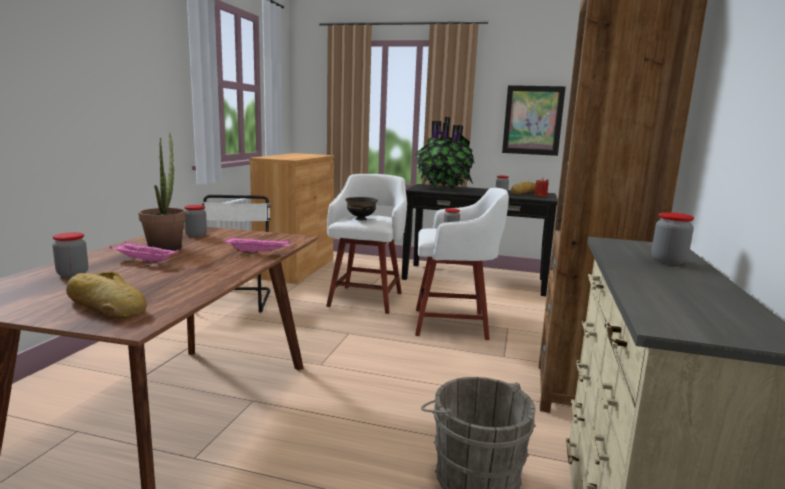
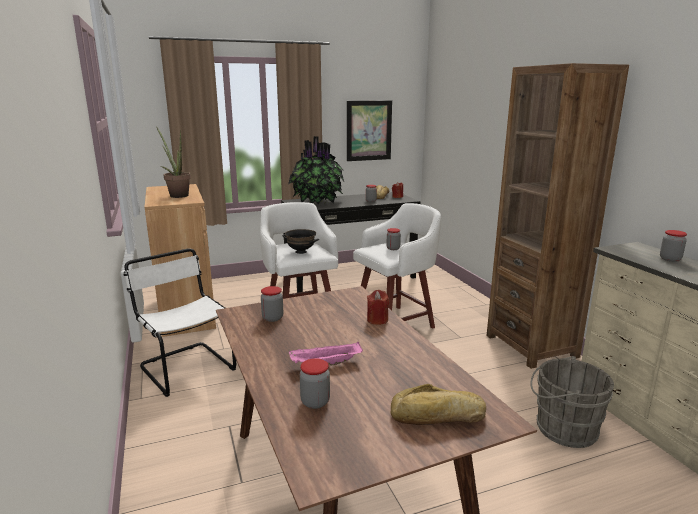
camera: 35 degrees left, 5 degrees up
potted plant [138,133,186,251] -> potted plant moved to [157,128,191,198]
pink tray [224,237,290,255] -> red candle [367,290,389,325]

